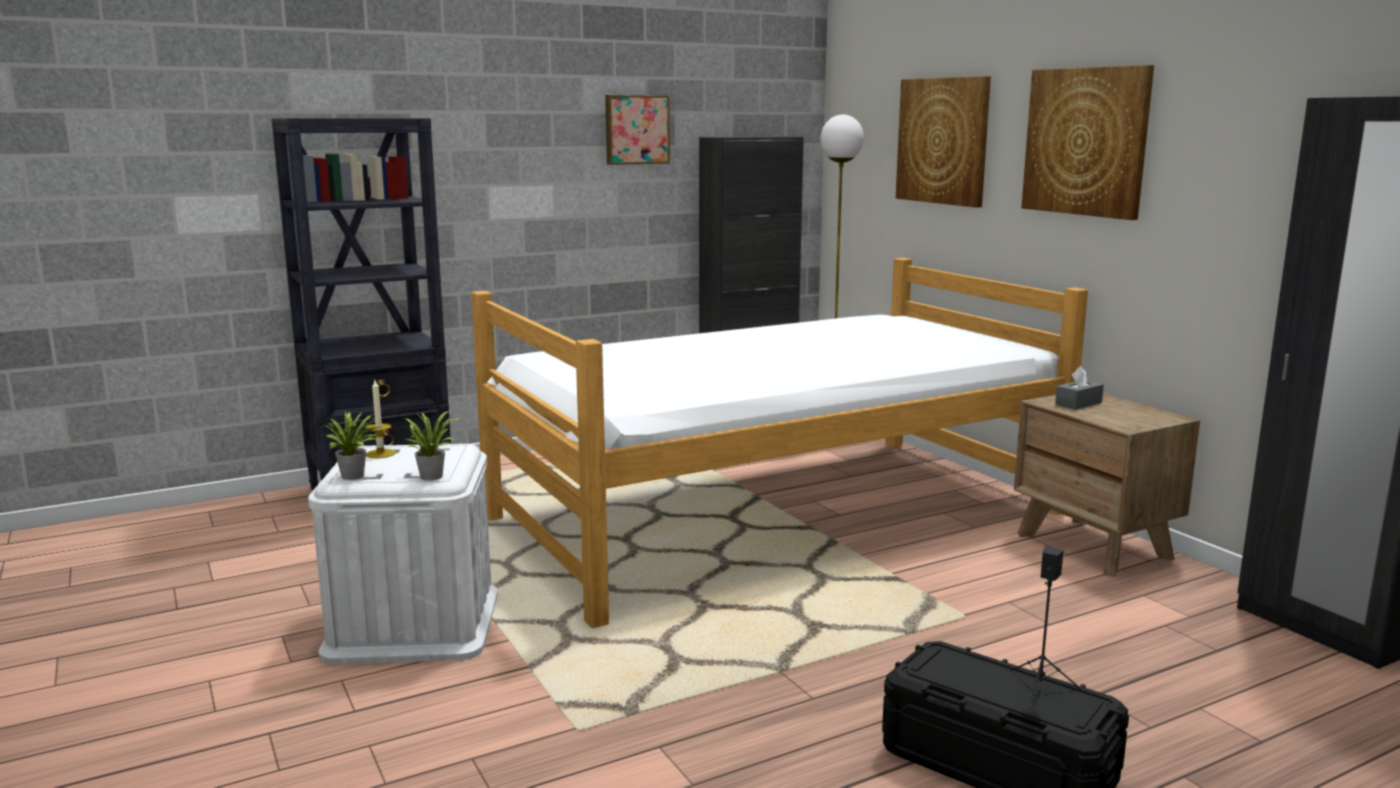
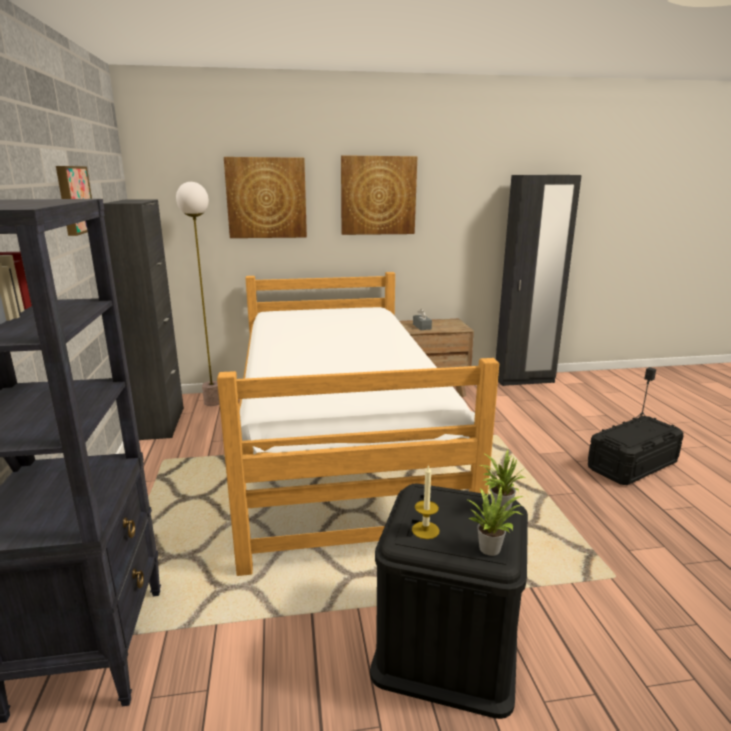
camera: 70 degrees left, 5 degrees up
white storage box [308,444,498,664] -> black storage box [370,484,528,719]

